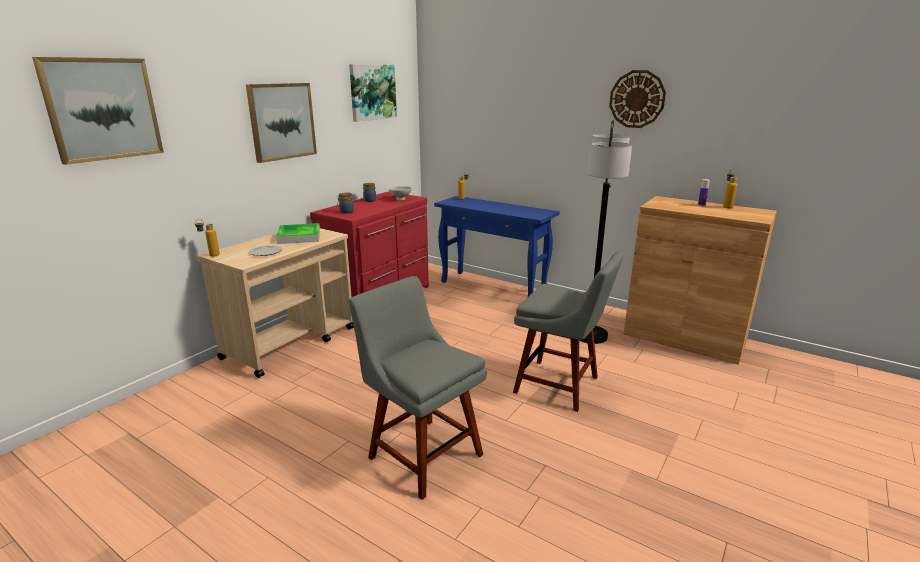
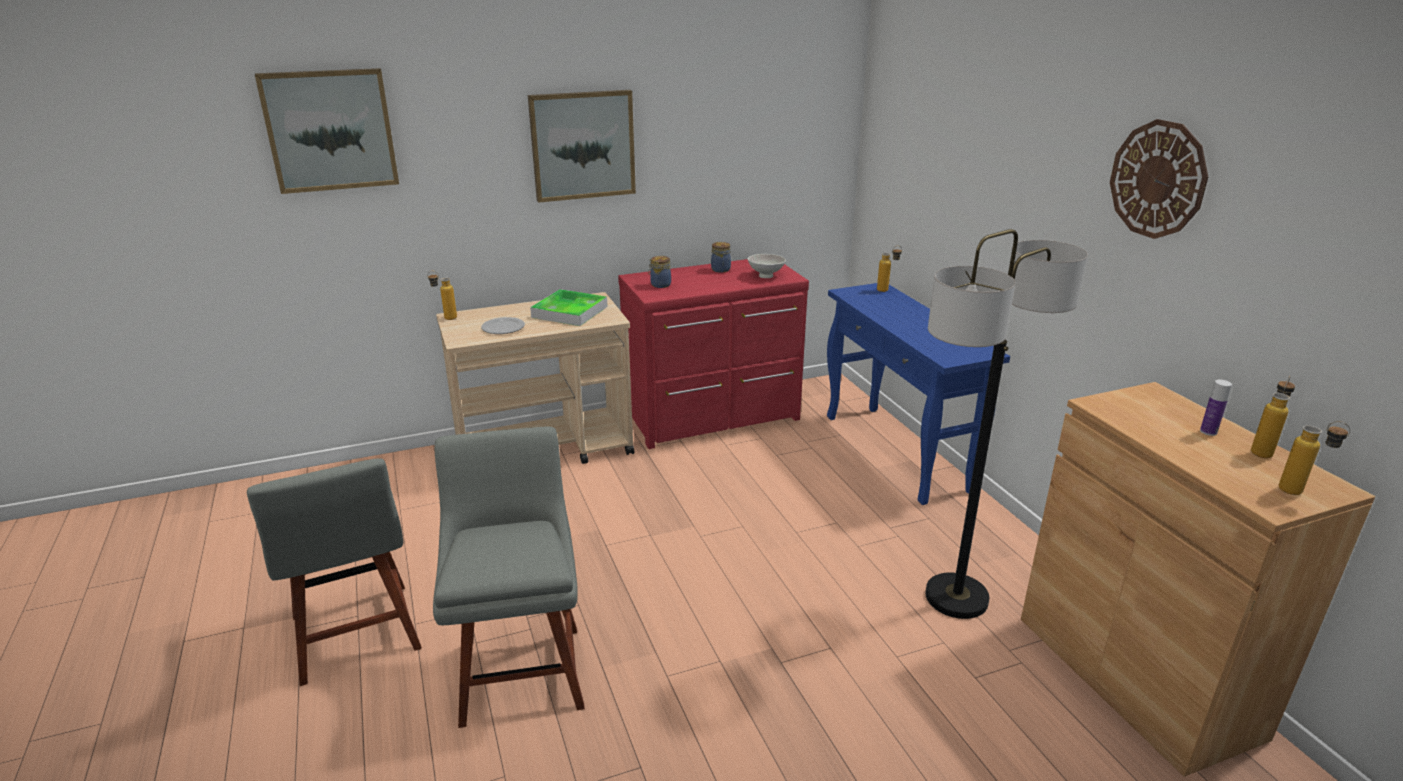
camera: 35 degrees right, 5 degrees up
picture [349,64,397,122] -> none
grey chair [513,251,624,412] -> grey chair moved to [247,458,422,686]
none -> bottle [1278,421,1351,495]

